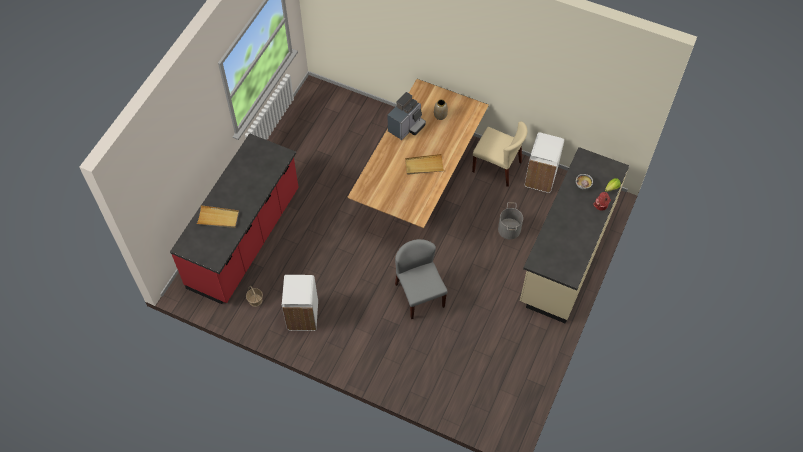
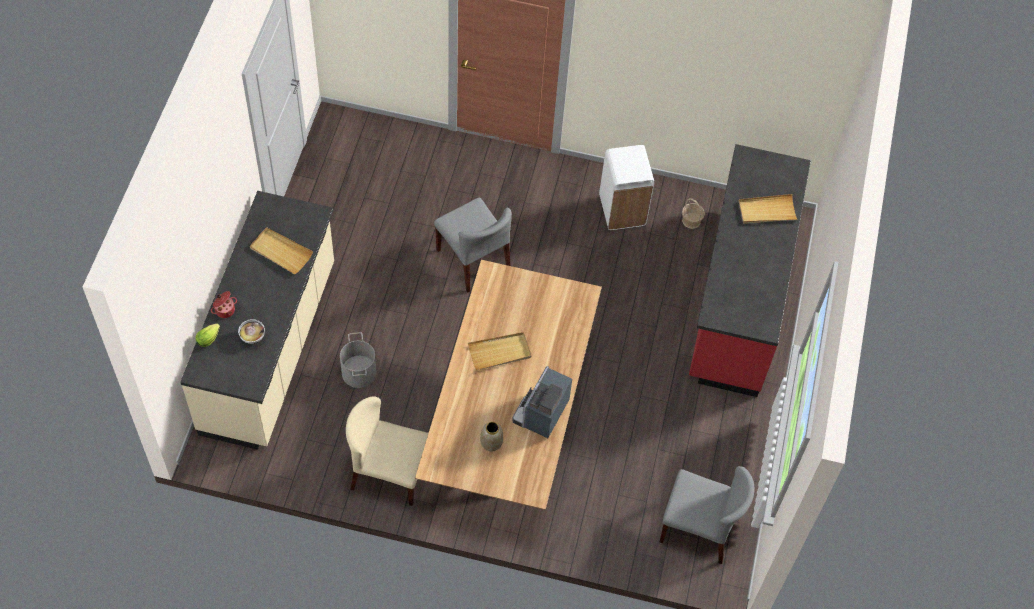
camera: 165 degrees right, 0 degrees up
white trash can [525,132,564,193] -> none
none -> beige tray [250,227,313,274]
none -> grey chair [659,466,754,564]

